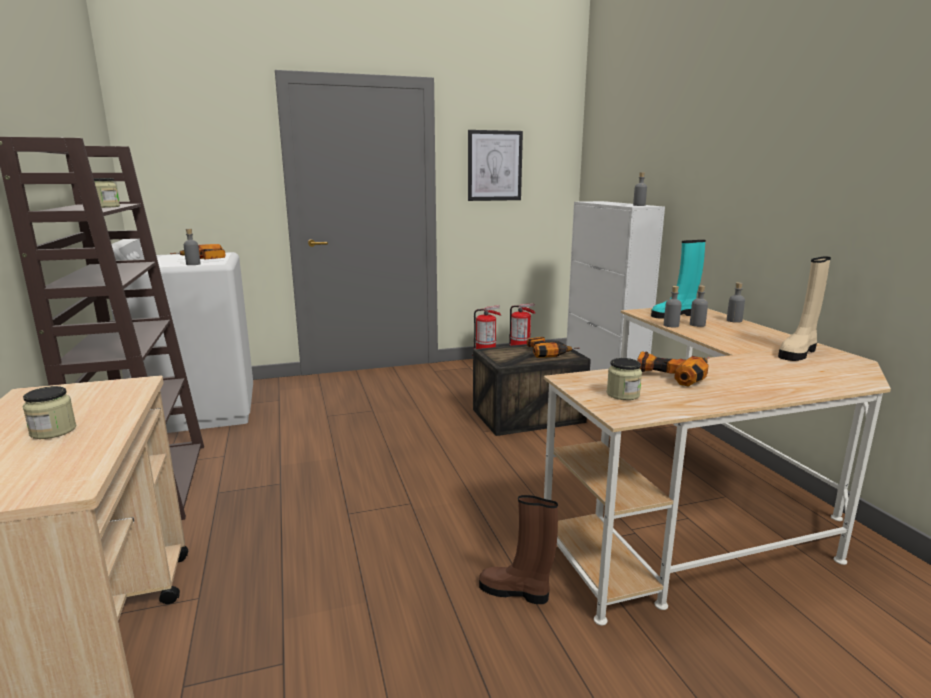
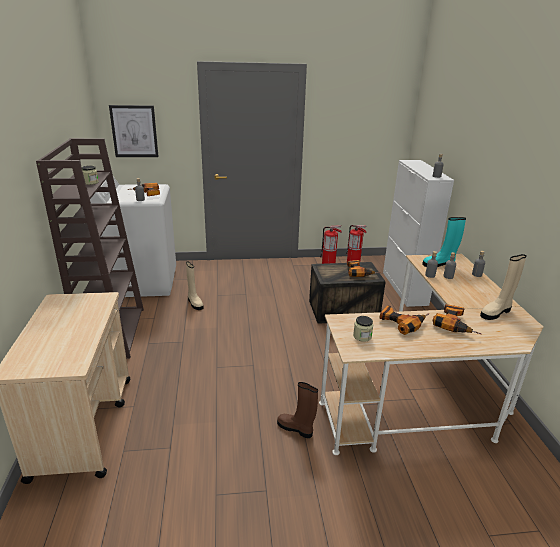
camera: 10 degrees right, 10 degrees up
jar [22,386,76,439] -> none
picture [468,130,523,201] -> picture moved to [109,105,159,157]
none -> beige boot [186,261,204,310]
none -> power drill [433,304,481,334]

